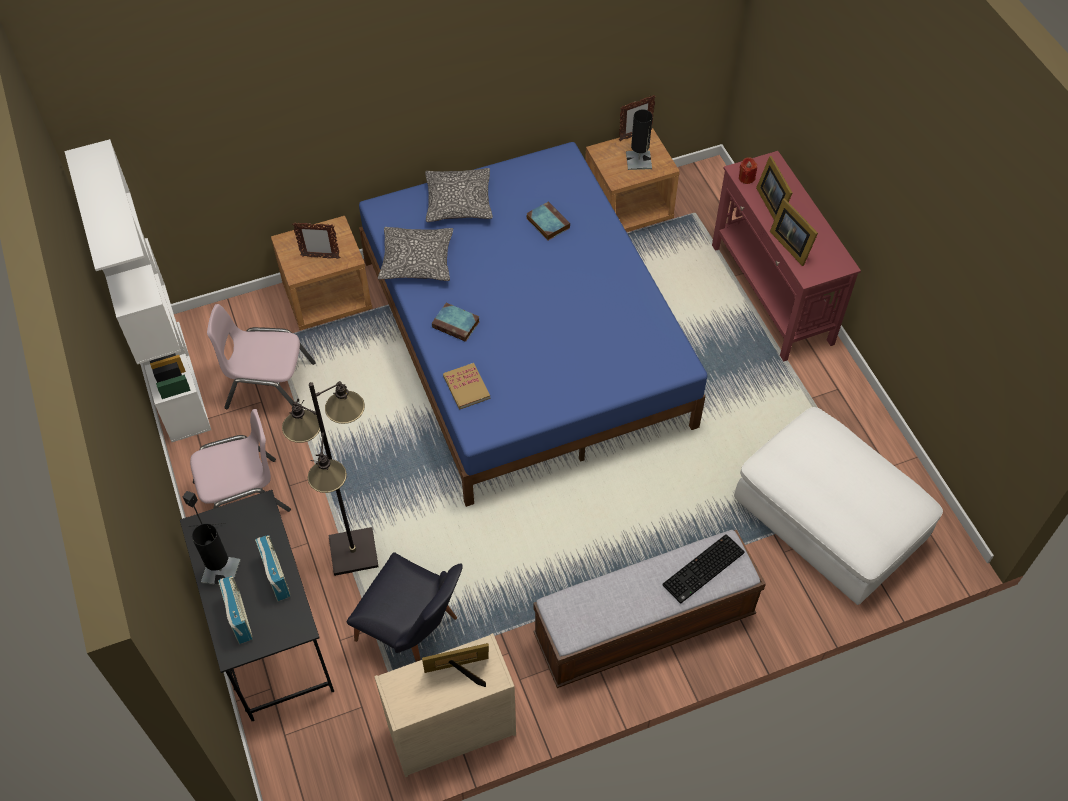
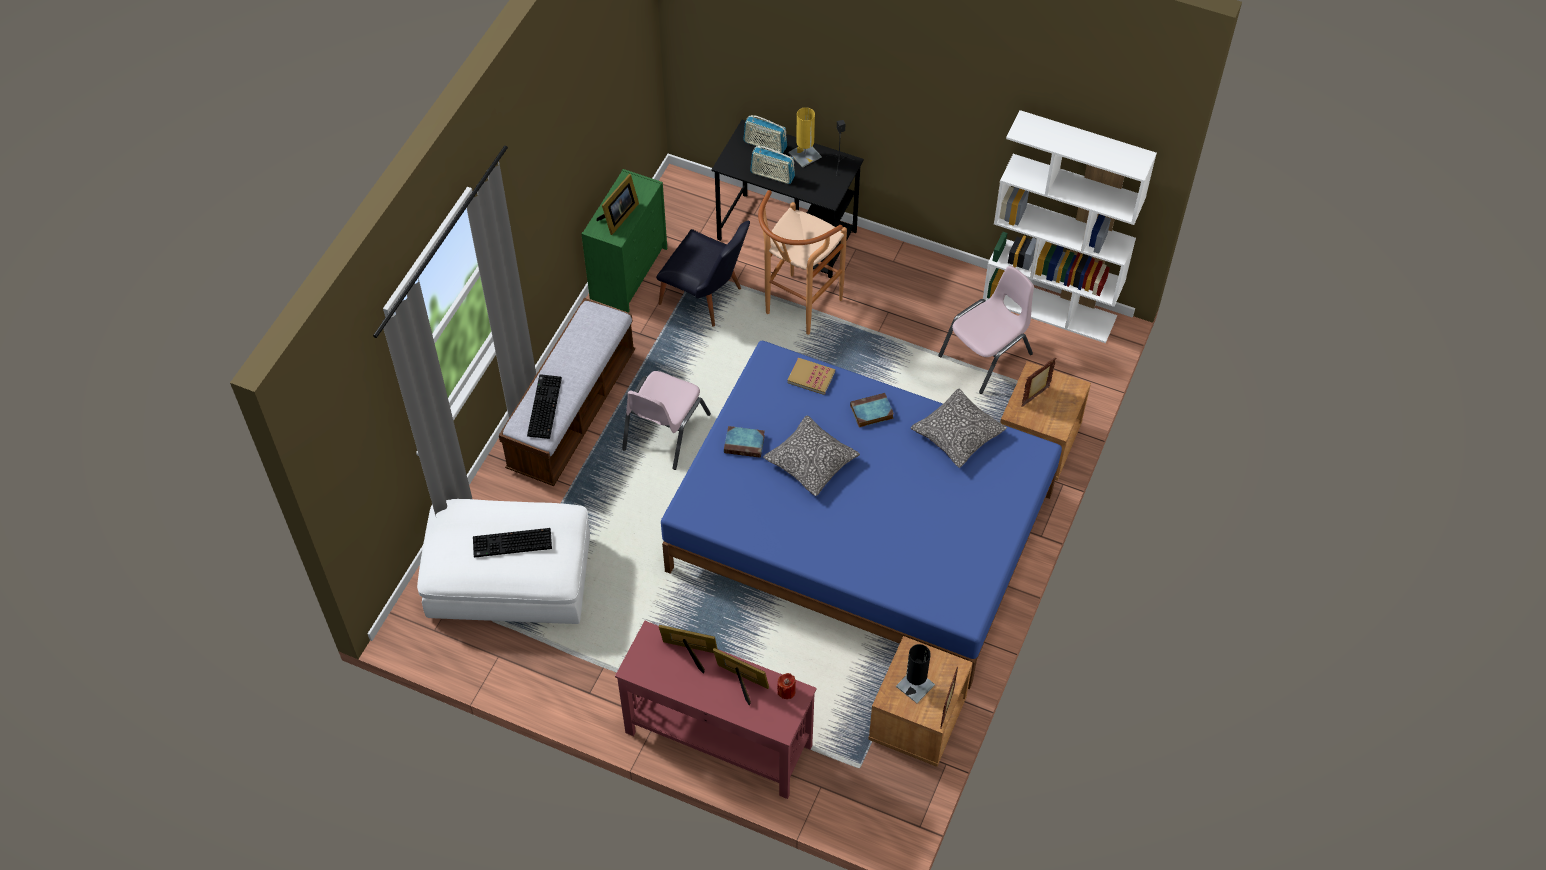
camera: 135 degrees right, 0 degrees up
pink chair [190,409,291,512] -> pink chair moved to [622,371,711,470]
black table lamp [192,524,241,586] -> yellow table lamp [789,107,822,168]
black floor lamp [282,381,379,576] -> brown stool [758,190,847,335]
black chair [347,552,463,662] -> black chair turned 135 degrees counterclockwise [656,221,750,327]
beige dresser [374,633,516,777] -> green dresser [581,169,667,313]
pillow [425,168,493,222] -> pillow moved to [763,415,860,496]
book [526,202,570,240] -> book moved to [724,426,765,458]
none -> keyboard [473,528,552,557]

